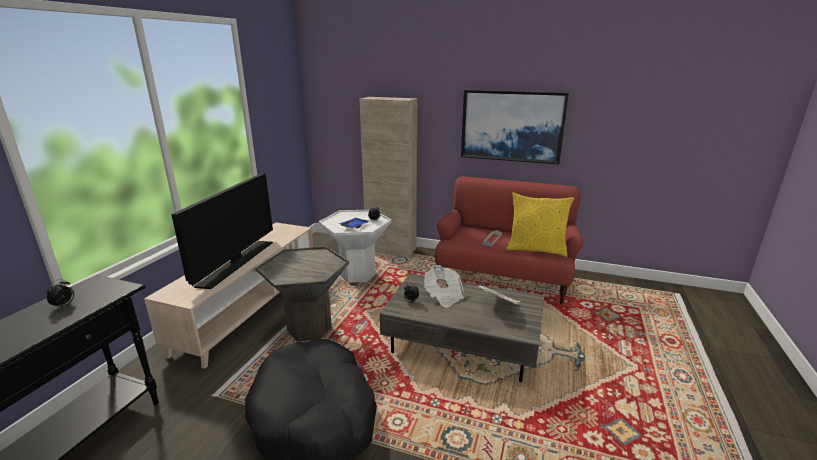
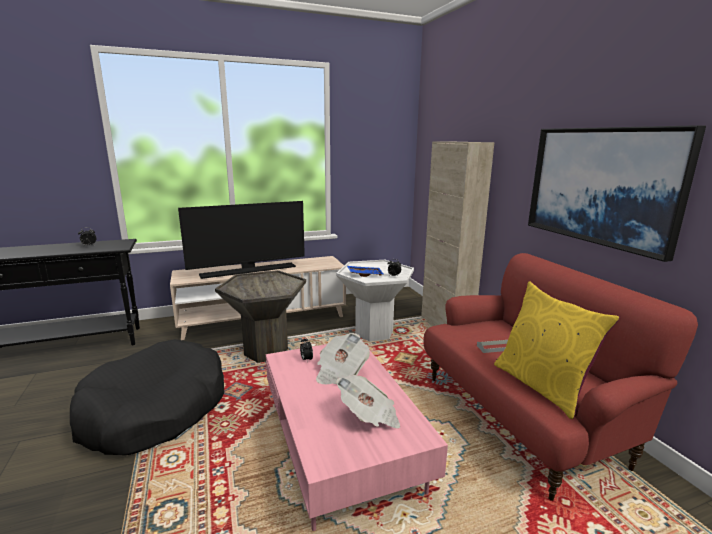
camera: 50 degrees right, 5 degrees down
grey coffee table [380,273,544,382] -> pink coffee table [266,342,448,531]

